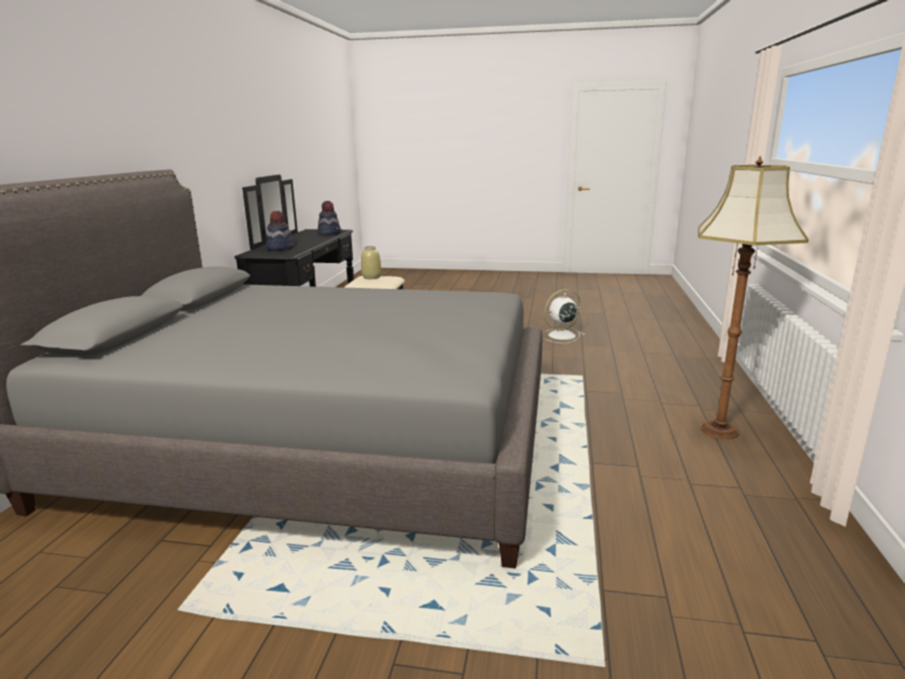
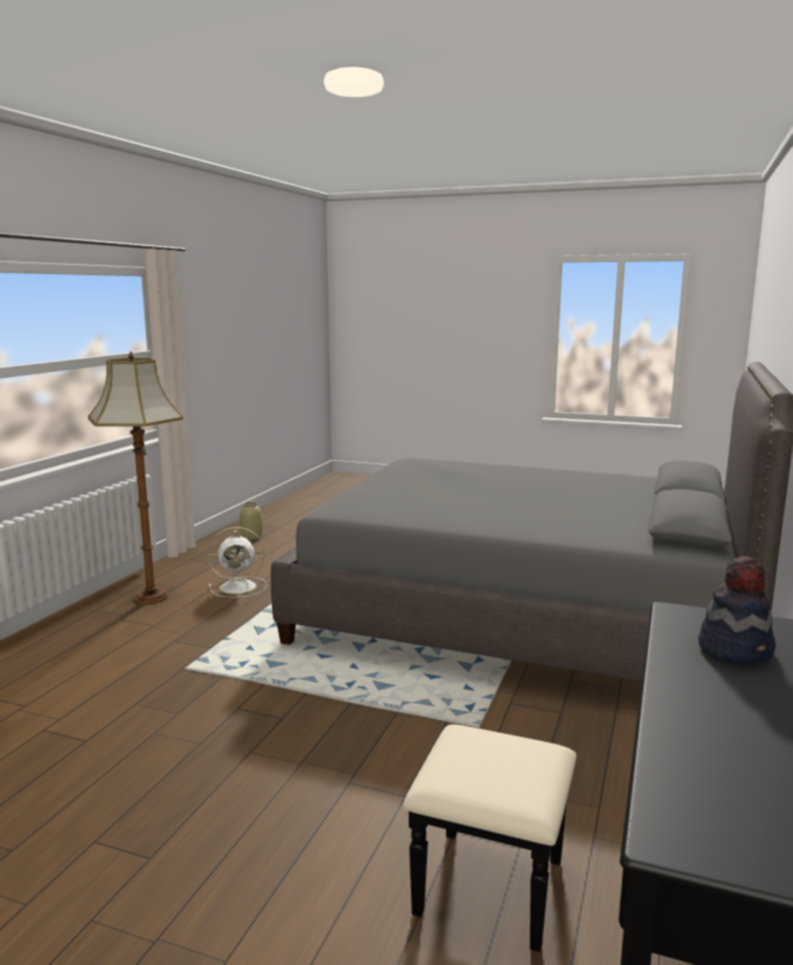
camera: 170 degrees left, 5 degrees down
hat [317,201,341,236] -> none
beige vase [361,246,381,279] -> beige vase moved to [240,502,263,540]
white fan [542,289,585,343] -> white fan moved to [208,527,267,598]

